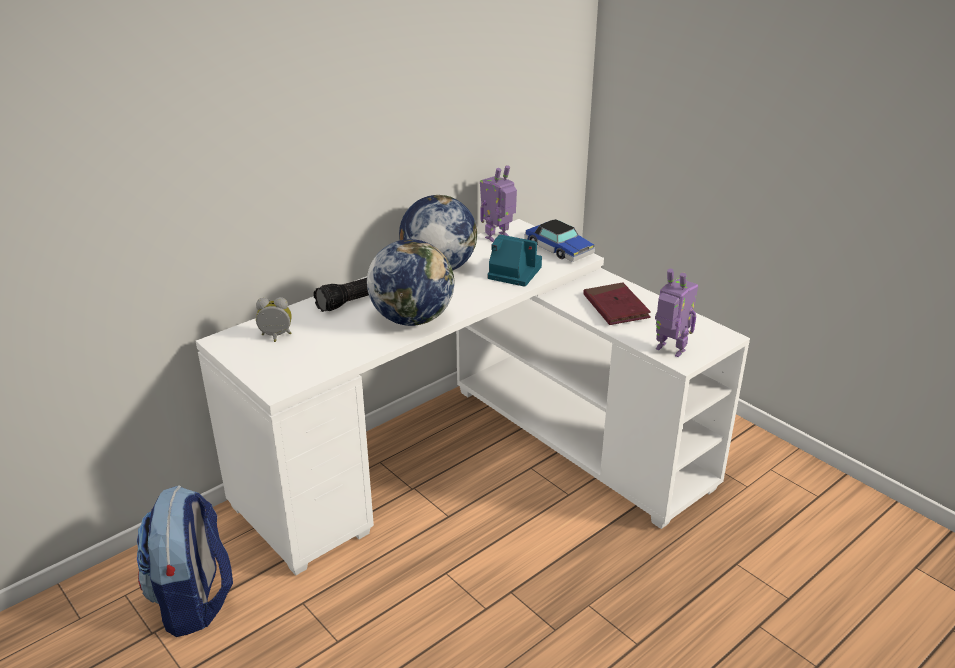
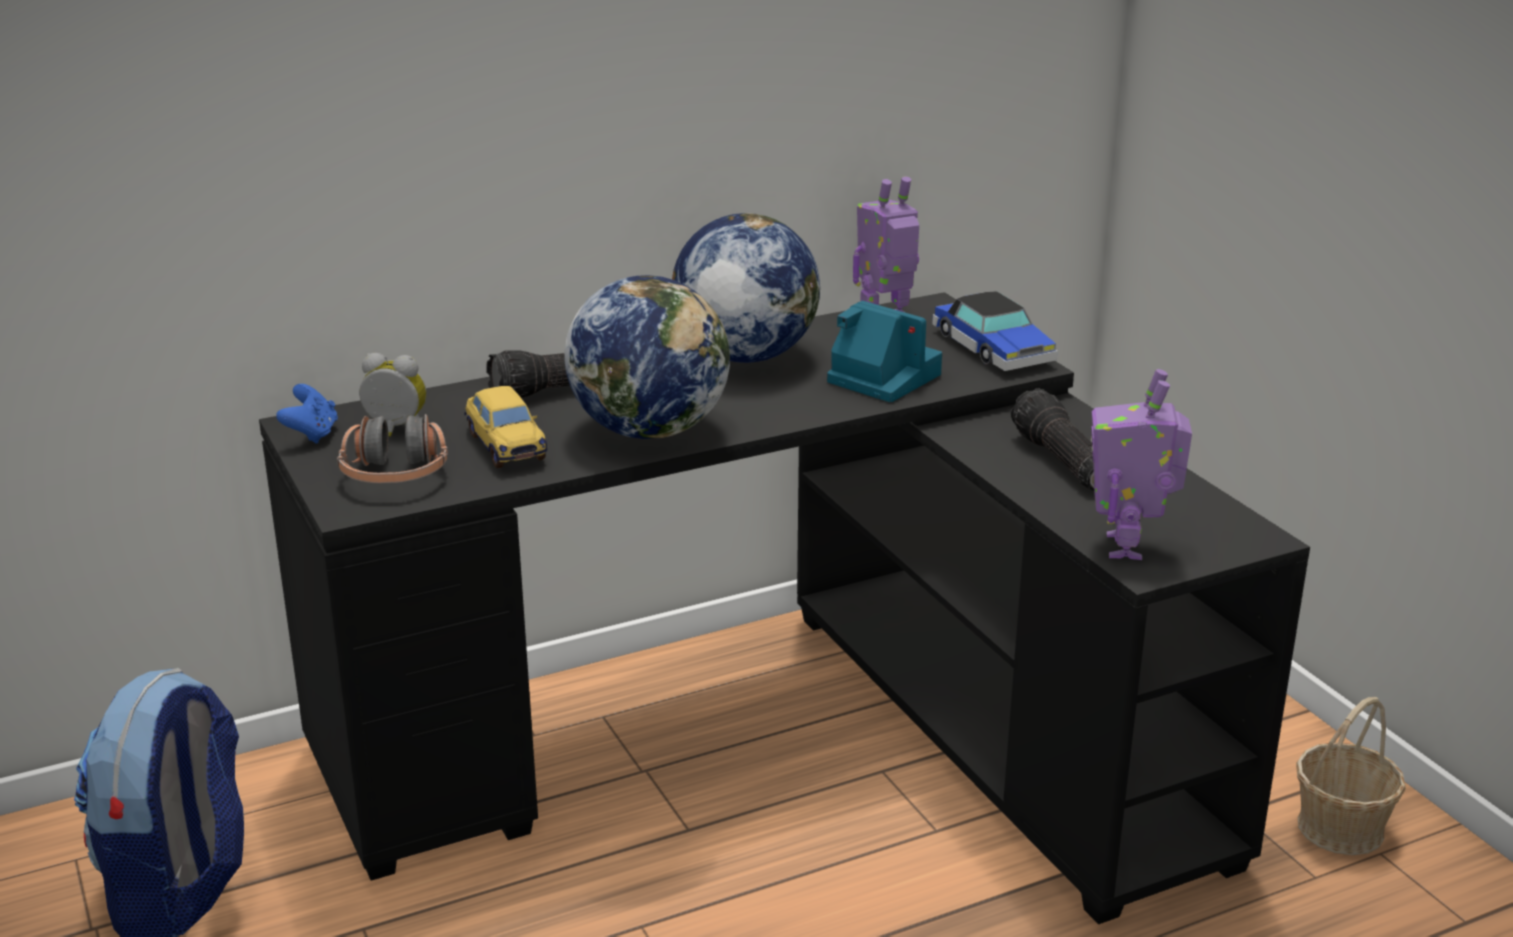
camera: 15 degrees right, 5 degrees down
white desk [196,219,750,575] -> black desk [259,292,1310,924]
red book [583,282,651,325] -> flashlight [1011,388,1094,491]
toy robot [655,269,698,357] -> toy robot turned 135 degrees counterclockwise [1091,369,1192,560]
none -> blue game controller [276,384,338,444]
none -> headphones [337,414,448,483]
none -> toy car [464,386,547,469]
none -> basket [1296,697,1406,855]

